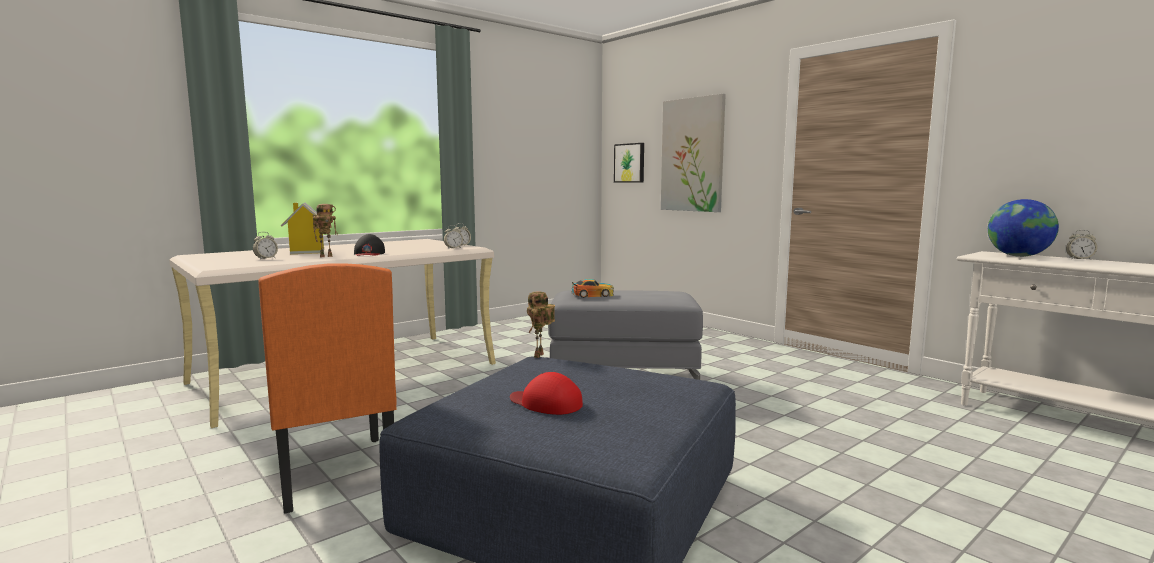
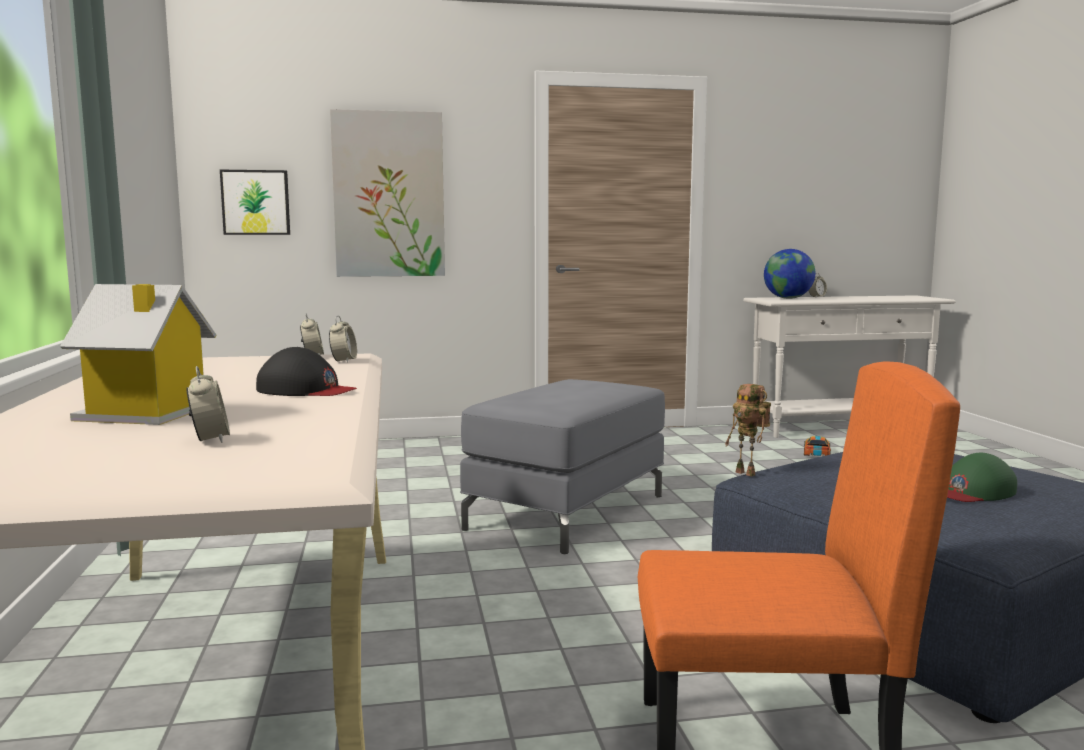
camera: 60 degrees left, 0 degrees up
toy robot [312,204,338,257] -> none
red cap [510,372,583,415] -> green cap [947,453,1017,502]
toy car [571,279,614,298] -> toy car moved to [804,436,831,456]

